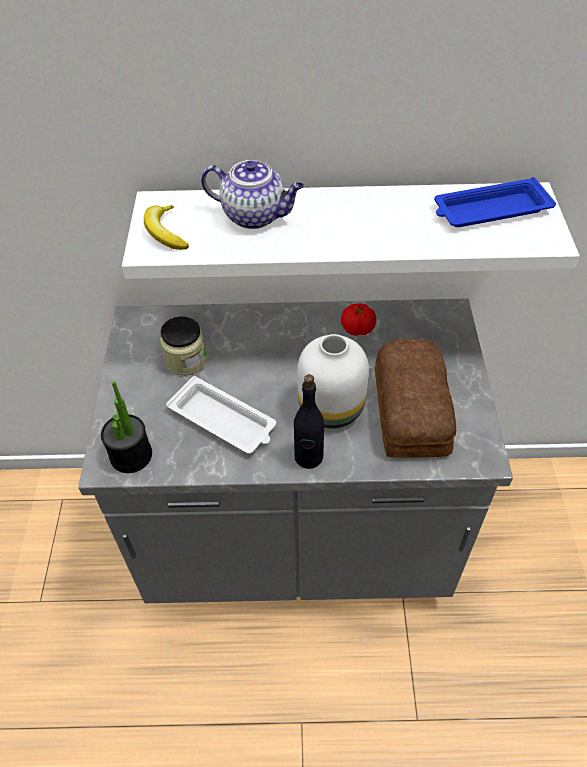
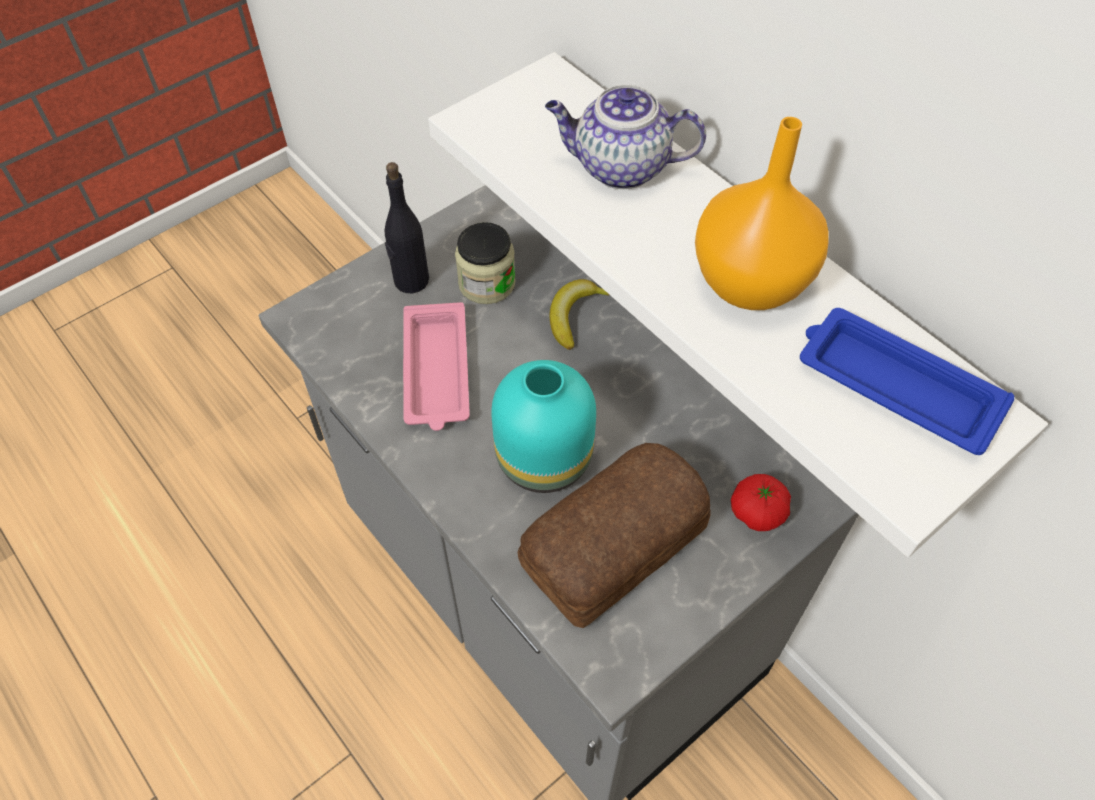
camera: 50 degrees right, 5 degrees up
potted plant [101,381,152,473] -> none
banana [144,205,189,250] -> banana moved to [550,279,609,350]
white tray [166,376,276,454] -> pink tray [403,302,470,431]
teapot [201,160,304,229] -> teapot turned 120 degrees clockwise [545,85,706,189]
black bottle [294,374,324,469] -> black bottle moved to [385,162,429,293]
white vase [297,334,369,428] -> turquoise vase [491,360,596,493]
tomato [341,303,376,336] -> tomato moved to [731,474,791,531]
none -> orange vase [695,117,829,310]

